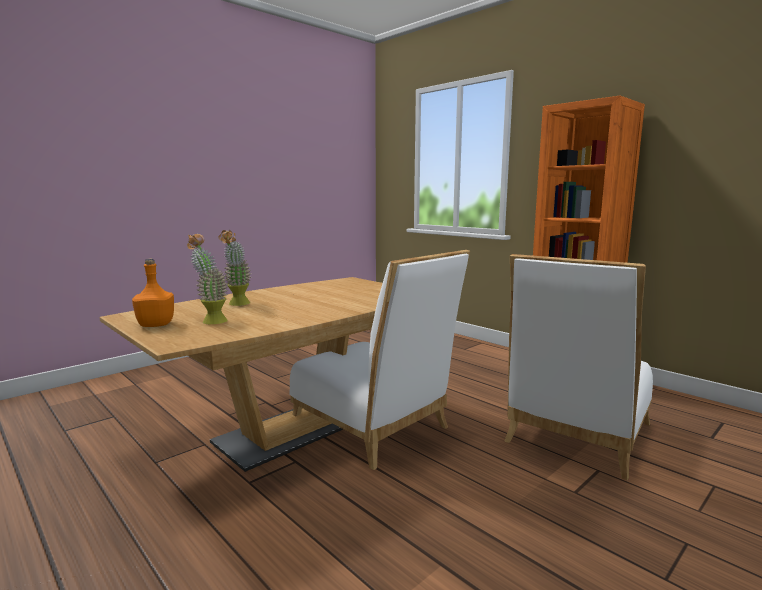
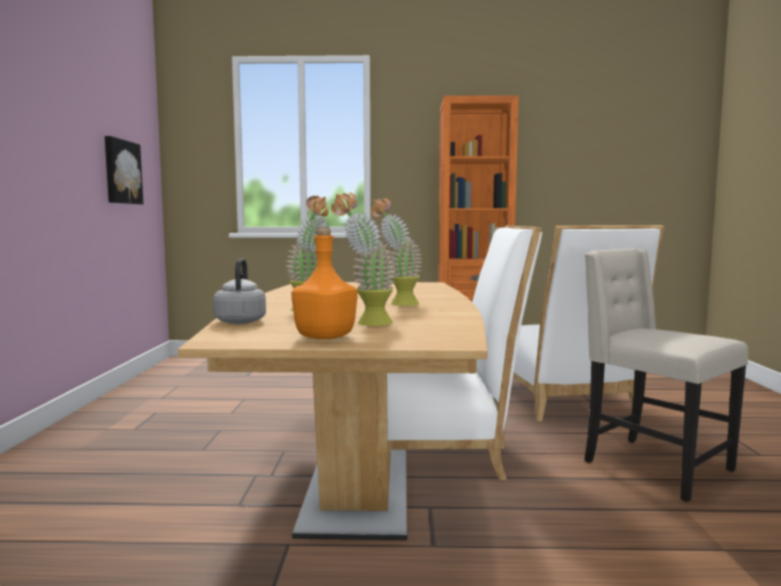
camera: 45 degrees left, 5 degrees down
none -> picture [105,136,143,204]
none -> grey kettle [213,258,266,324]
none -> potted plant [371,198,422,306]
none -> beige chair [585,248,748,502]

